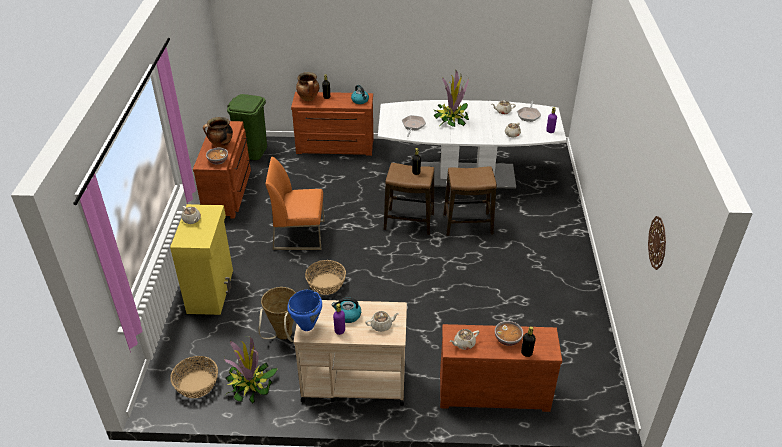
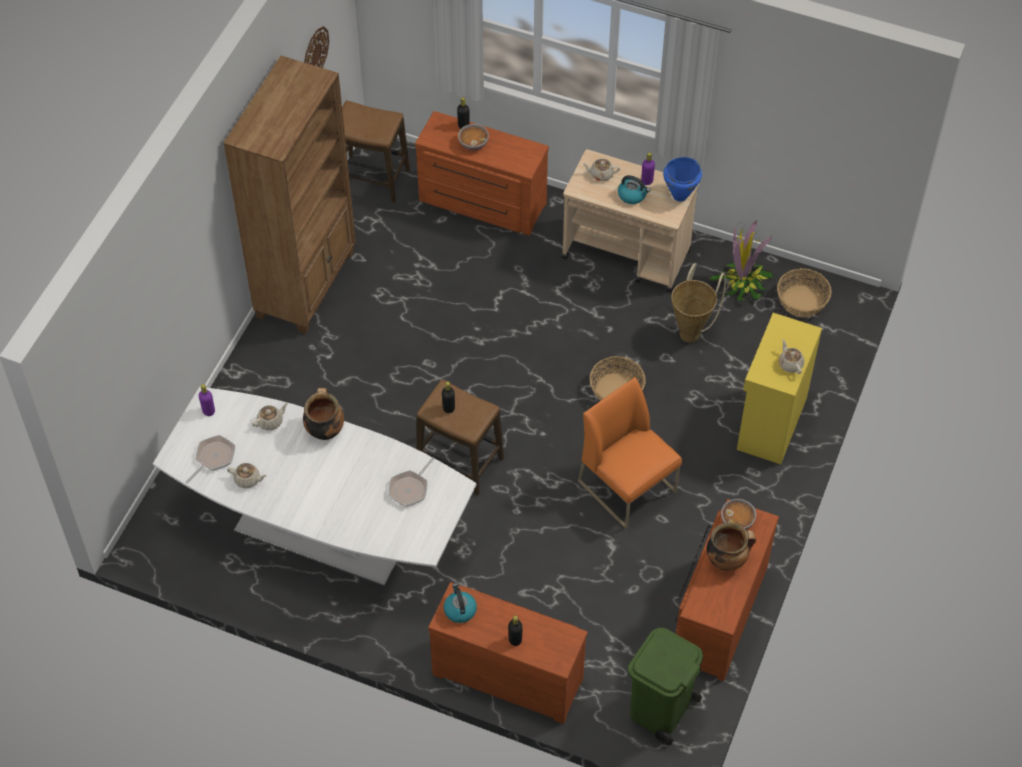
camera: 160 degrees left, 15 degrees up
orange chair [265,156,325,250] -> orange chair turned 150 degrees counterclockwise [578,377,682,529]
cooking pot [296,72,319,101] -> cooking pot moved to [303,388,344,440]
potted plant [434,70,469,127] -> none
stool [443,166,497,236] -> stool moved to [342,100,410,203]
beige teapot [449,329,479,350] -> none
none -> brown bookcase [223,56,356,334]

